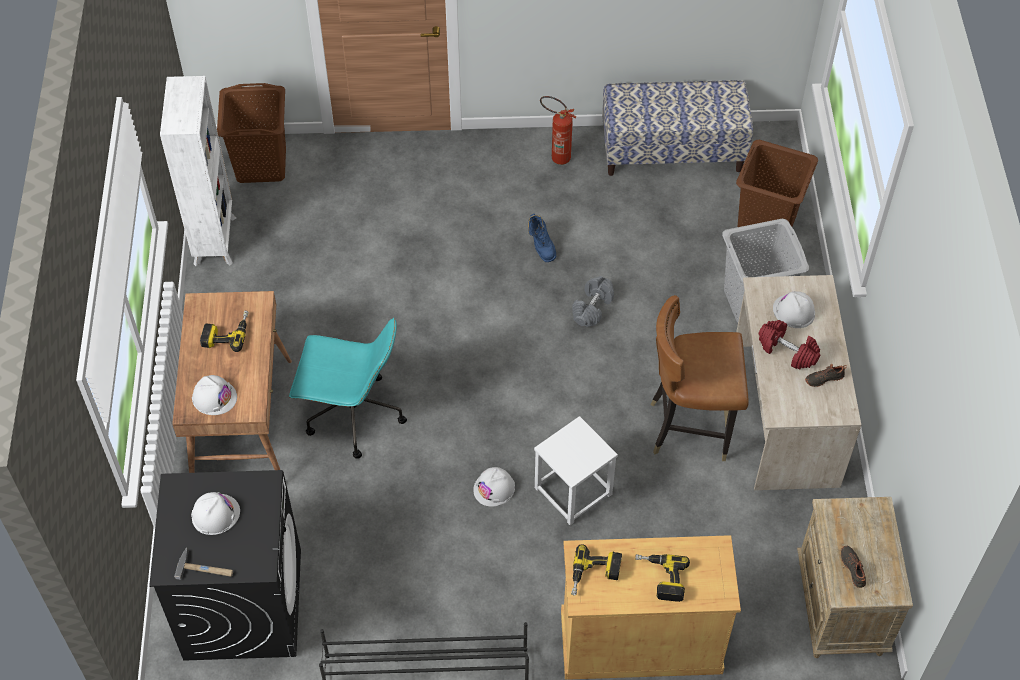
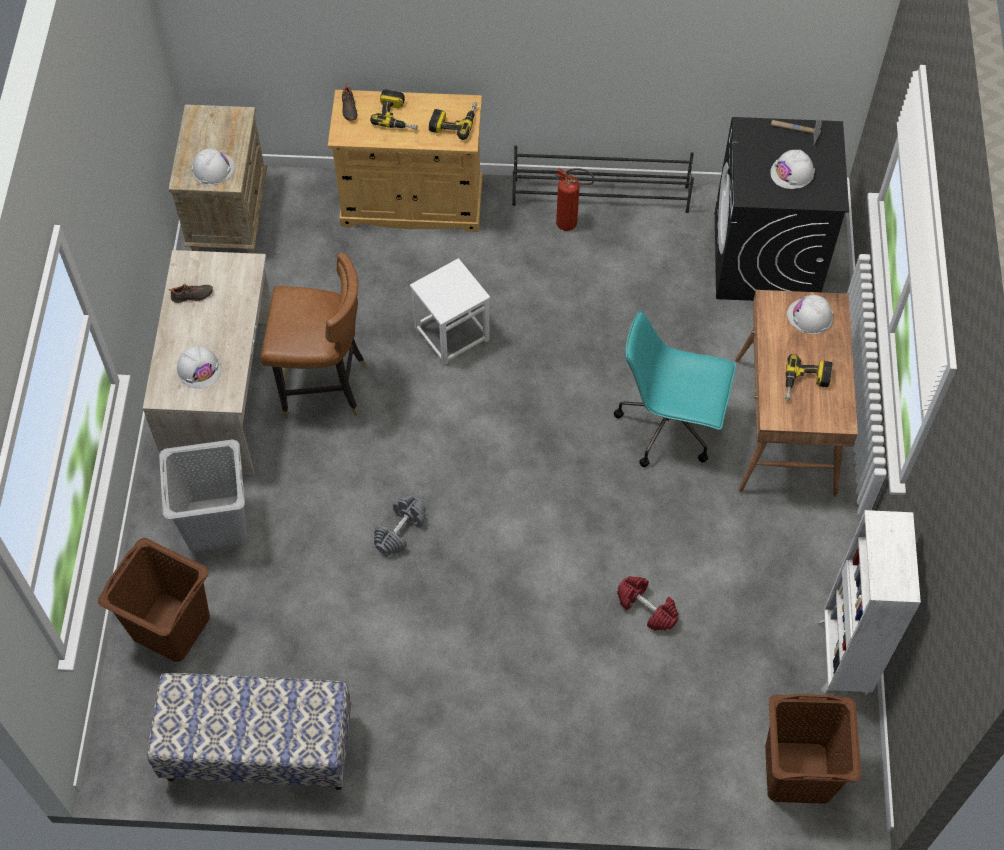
camera: 175 degrees left, 5 degrees up
white hard hat [473,467,515,507] -> white hard hat moved to [192,149,235,185]
blue boot [528,214,556,262] -> none
fire extinguisher [540,96,577,165] -> fire extinguisher moved to [555,168,594,231]
red dumbbell [759,320,820,369] -> red dumbbell moved to [617,576,678,631]
black shoe [841,546,866,588] -> black shoe moved to [342,83,357,121]

